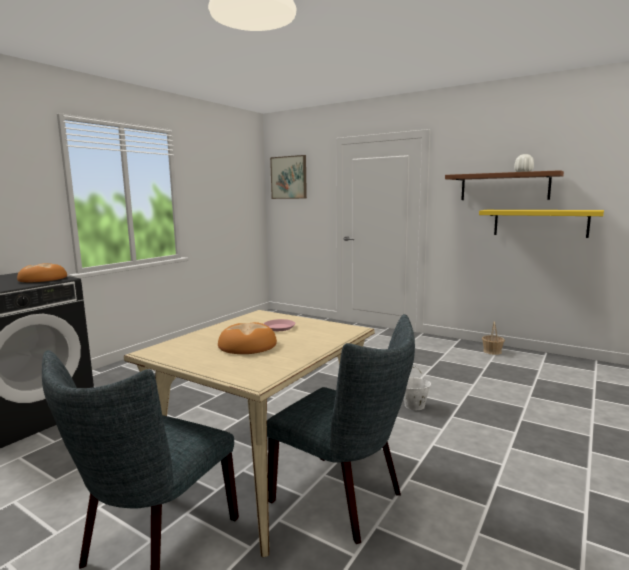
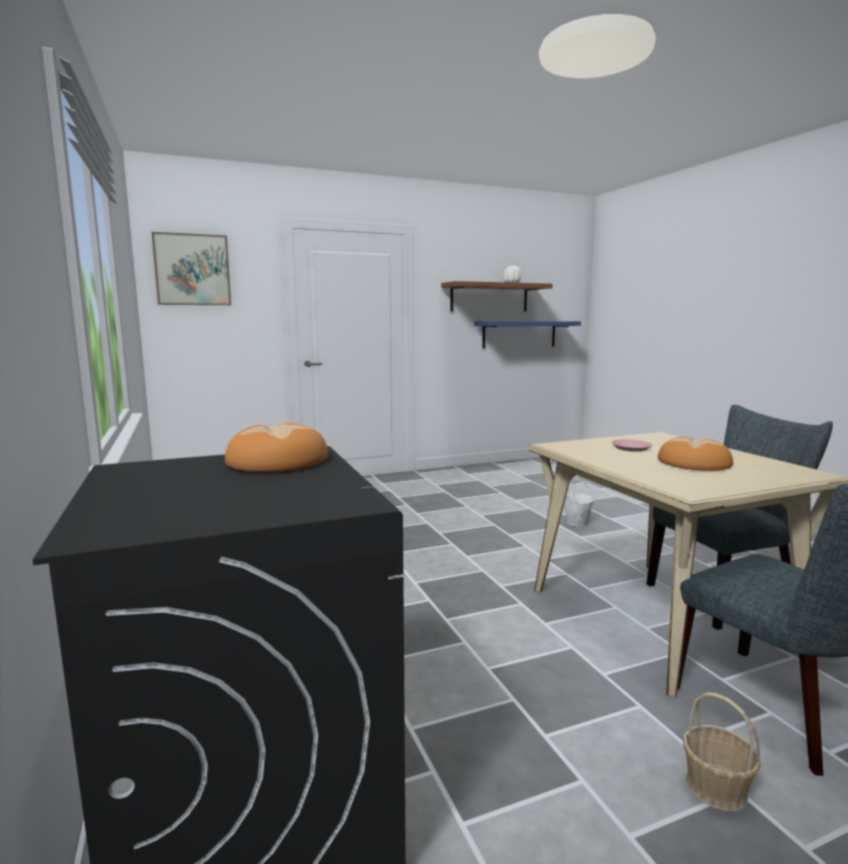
camera: 55 degrees left, 0 degrees up
yellow shelf [479,210,604,238] -> blue shelf [474,321,581,348]
basket [482,321,505,355] -> basket moved to [683,692,761,811]

